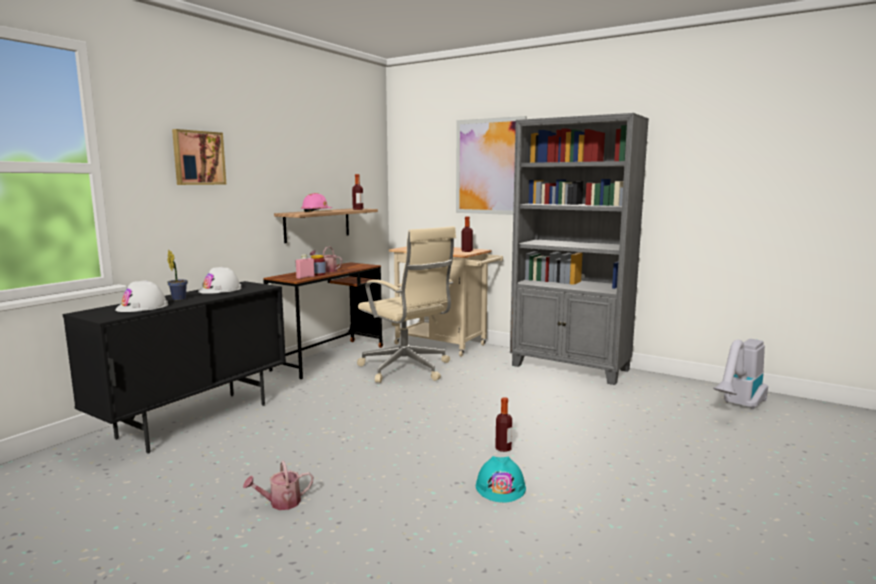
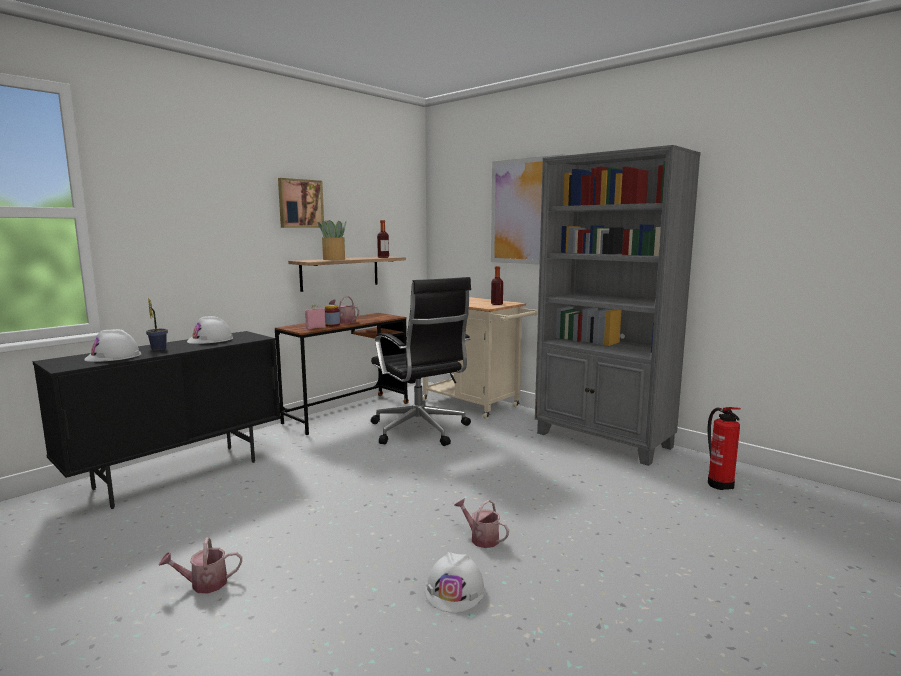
camera: 10 degrees right, 0 degrees up
picture [172,129,226,185] -> picture moved to [278,178,324,228]
pink hard hat [301,193,332,212] -> potted plant [317,220,347,260]
beige office chair [357,226,456,383] -> black office chair [371,277,471,446]
turquoise hard hat [476,456,526,502] -> white hard hat [425,552,485,613]
bottle [495,397,512,452] -> watering can [455,498,509,548]
vacuum cleaner [713,339,768,409] -> none
none -> fire extinguisher [708,407,741,490]

